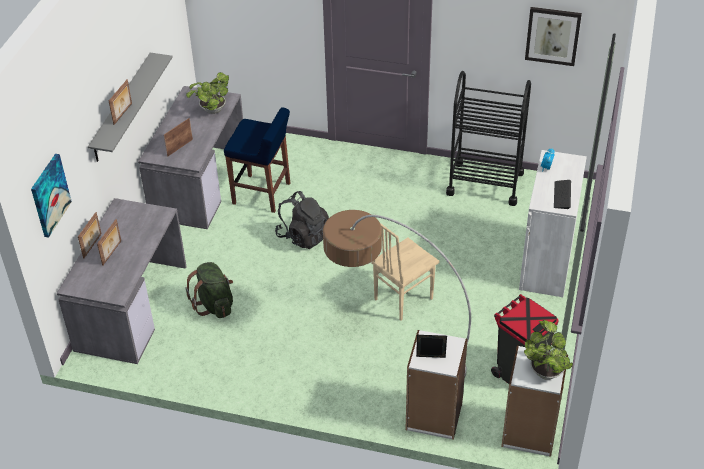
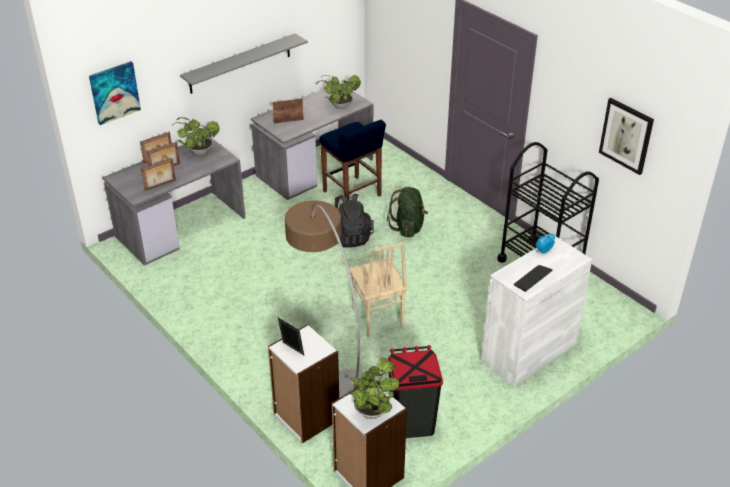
camera: 35 degrees right, 5 degrees down
picture frame [109,79,132,125] -> picture frame moved to [141,158,176,191]
green backpack [185,262,233,318] -> green backpack moved to [387,187,428,237]
beige chair [371,223,439,321] -> beige chair turned 105 degrees counterclockwise [349,242,408,337]
none -> potted plant [174,117,219,155]

